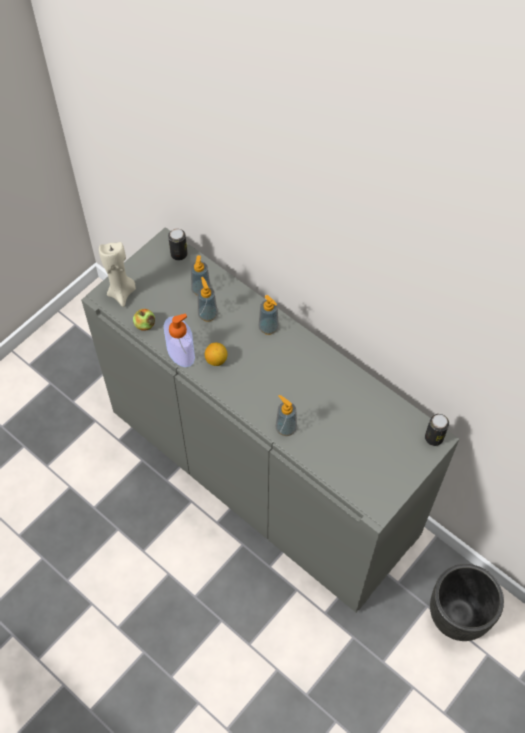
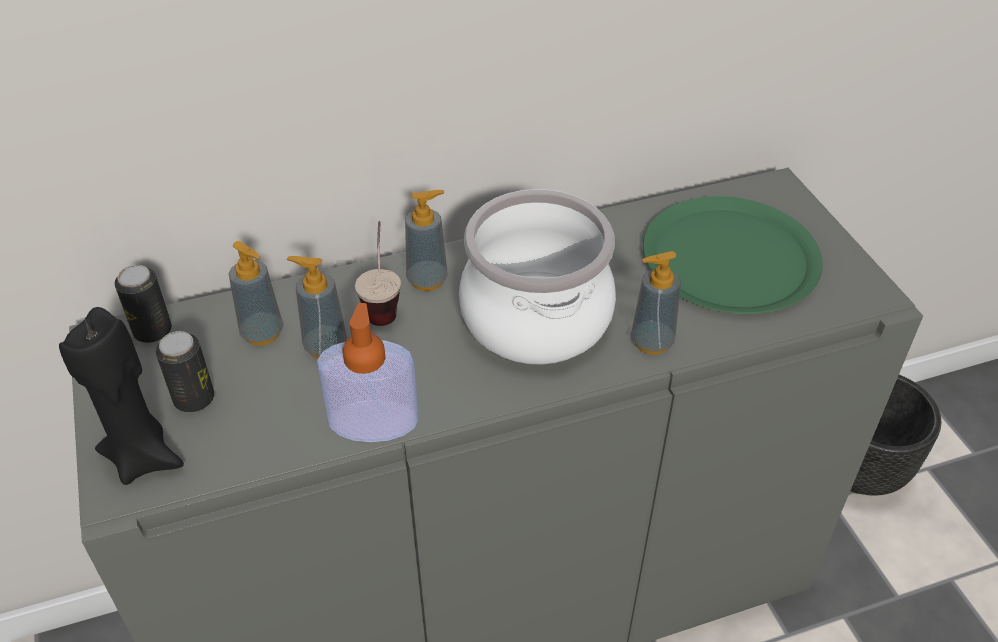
camera: 60 degrees left, 15 degrees down
beige candle [99,242,136,307] -> black candle [59,307,184,485]
apple [133,309,155,331] -> none
lemon [205,343,227,366] -> none
can [425,414,449,446] -> can moved to [156,331,214,412]
none -> cup [355,221,401,326]
none -> cooking pot [459,189,616,365]
none -> green plate [643,196,823,314]

